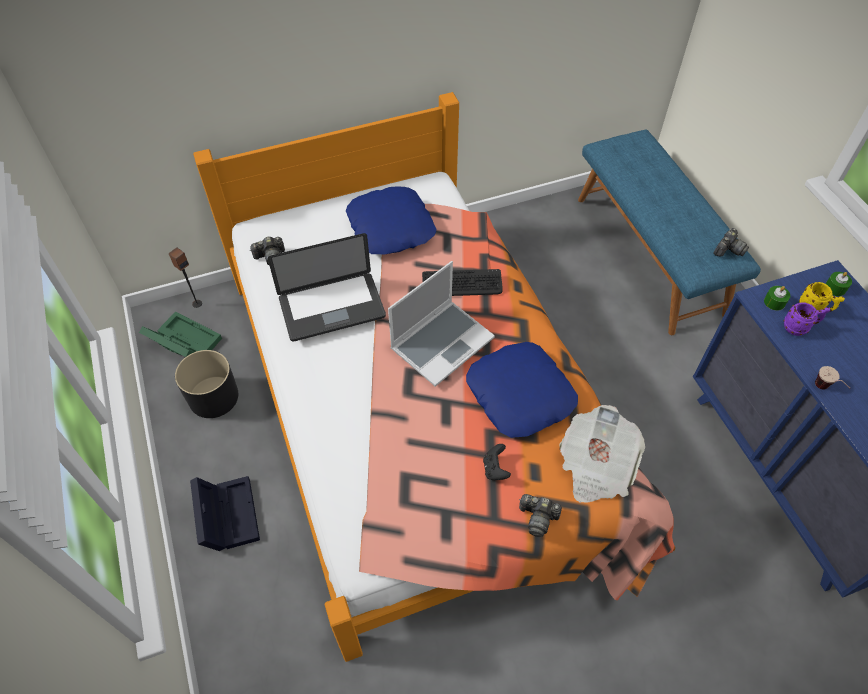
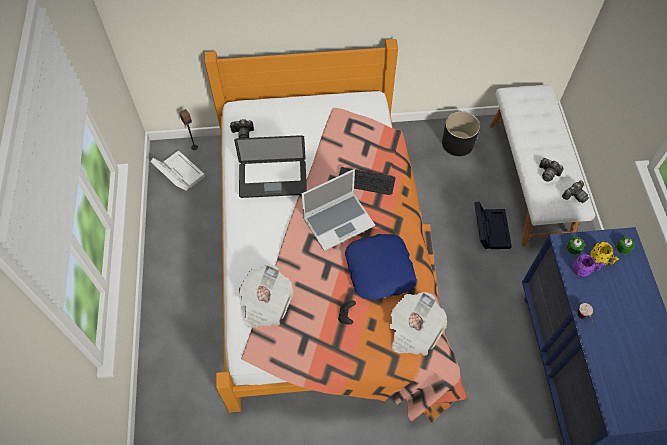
camera: 15 degrees right, 5 degrees up
green storage box [139,312,222,357] -> white storage box [150,150,205,191]
black planter [175,350,238,418] -> black planter moved to [442,111,480,156]
black storage box [190,476,260,551] -> black storage box moved to [474,202,512,249]
blue pillow [346,186,436,254] -> none
camera [519,494,562,537] -> camera moved to [539,158,564,182]
blue bench [578,130,761,335] -> white bench [490,85,595,247]
none -> newspaper [239,264,293,327]

